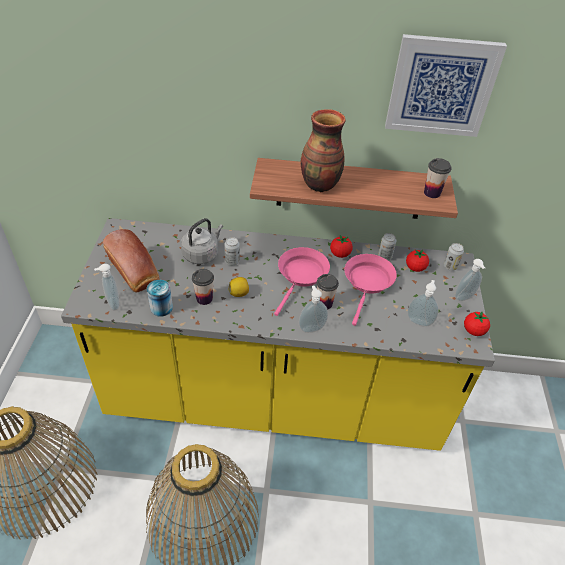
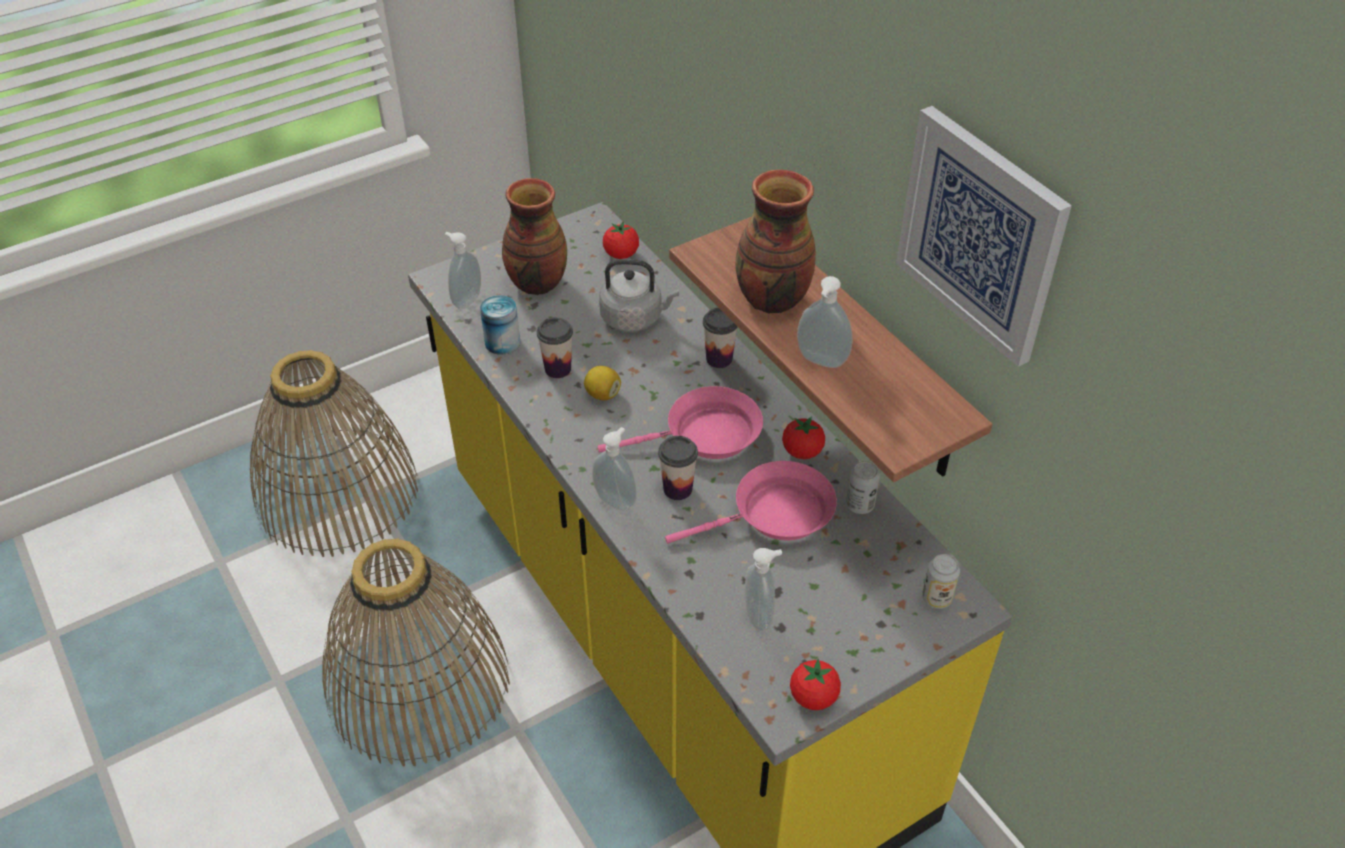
camera: 55 degrees right, 0 degrees up
bread [103,229,160,293] -> vase [502,178,567,295]
can [224,237,240,265] -> none
tomato [406,249,429,272] -> tomato moved to [603,221,639,259]
cup [424,158,452,198] -> cup moved to [703,308,737,368]
soap dispenser [455,259,485,301] -> soap dispenser moved to [797,276,852,368]

